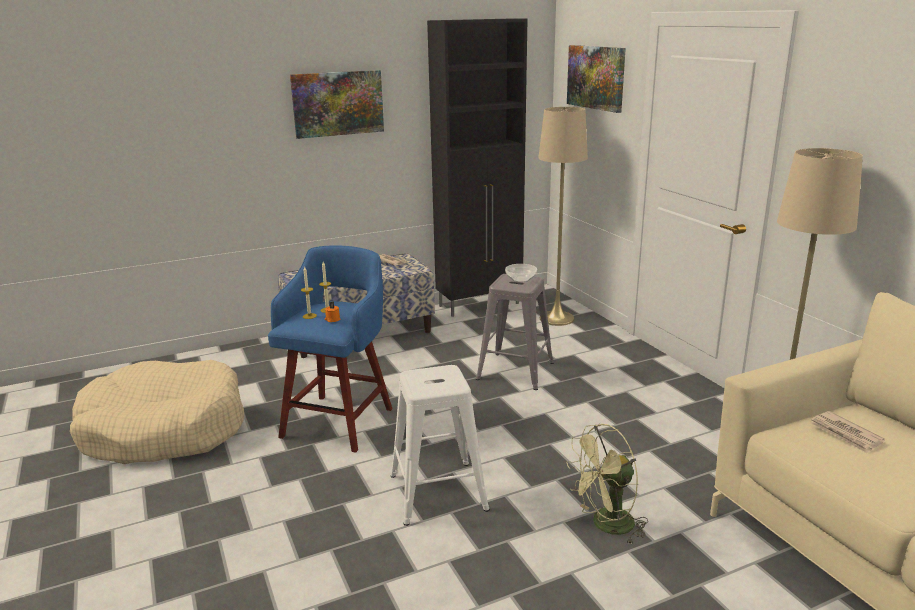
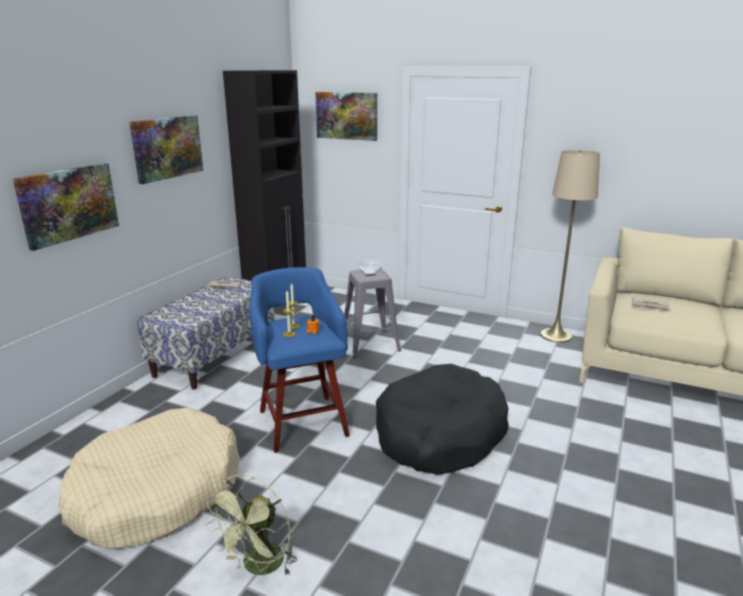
camera: 40 degrees left, 0 degrees up
white stool [390,365,490,526] -> black dog bed [376,364,509,475]
beige floor lamp [538,107,588,326] -> none
green fan [566,424,648,544] -> green fan moved to [206,475,297,576]
none -> picture [13,163,119,251]

